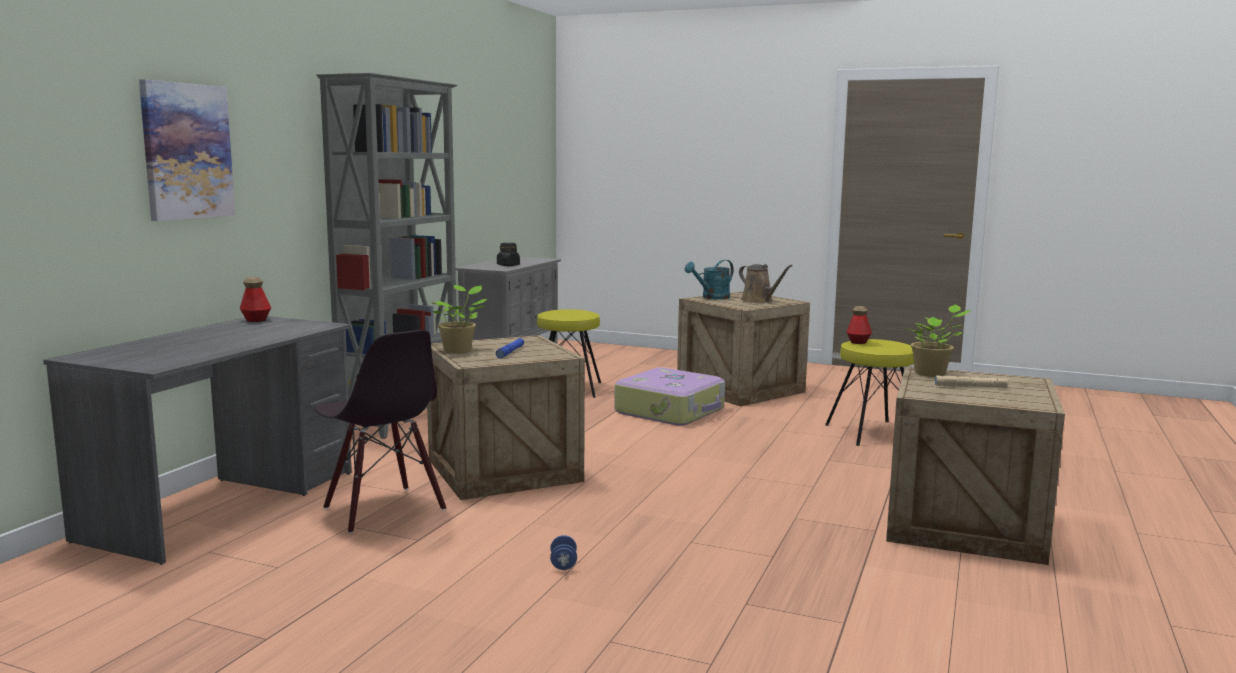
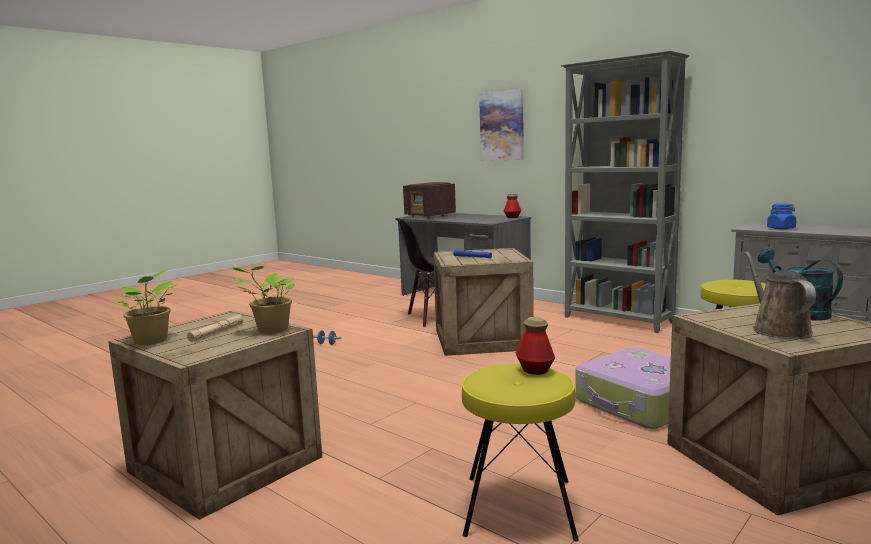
camera: 110 degrees right, 0 degrees up
potted plant [431,285,487,353] -> potted plant moved to [114,270,178,345]
black jar [497,243,520,266] -> blue jar [767,203,797,229]
brown watering can [739,264,793,303] -> brown watering can turned 105 degrees clockwise [745,252,816,339]
none -> radio [403,182,456,218]

